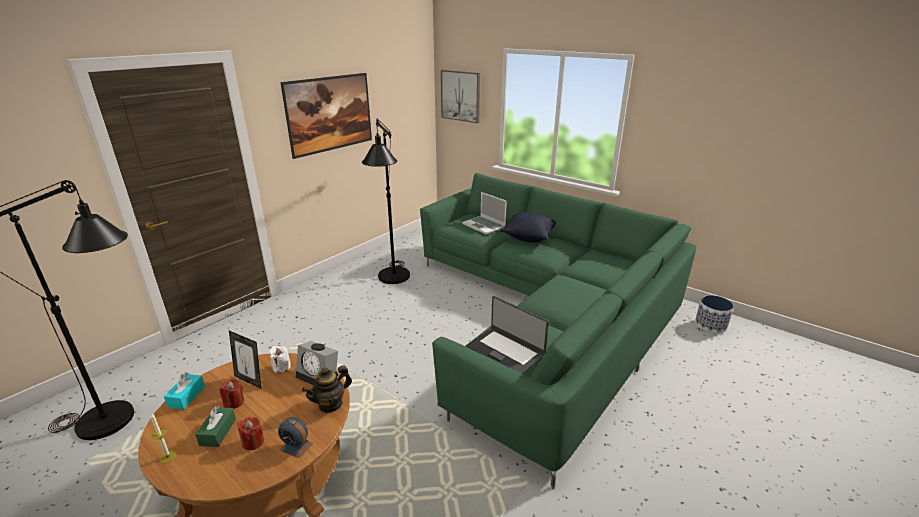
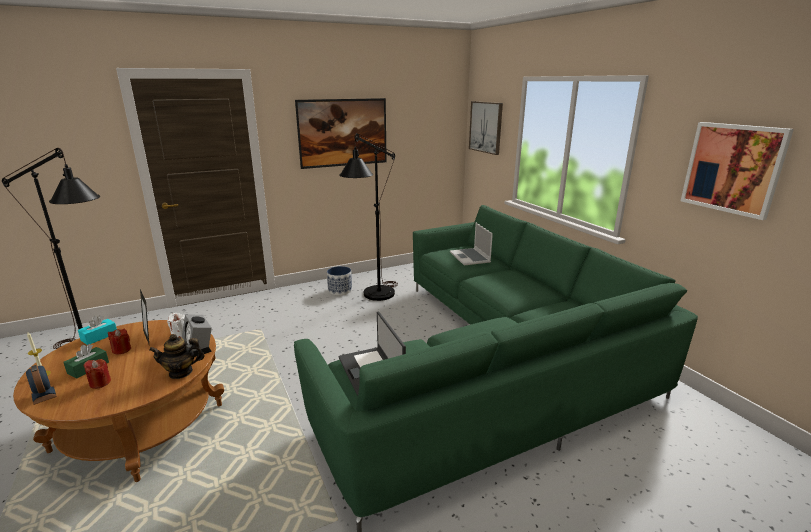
camera: 25 degrees right, 5 degrees down
alarm clock [278,417,313,459] -> alarm clock moved to [26,365,57,405]
black pillow [501,212,556,243] -> none
planter [695,295,734,333] -> planter moved to [327,266,352,295]
none -> picture [681,122,794,220]

